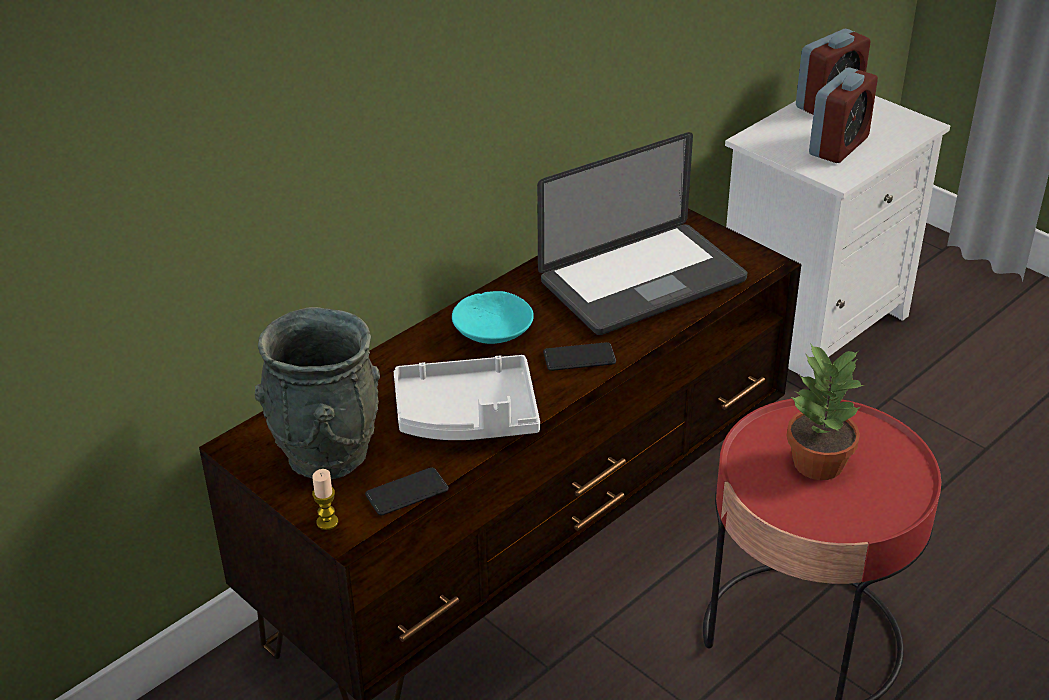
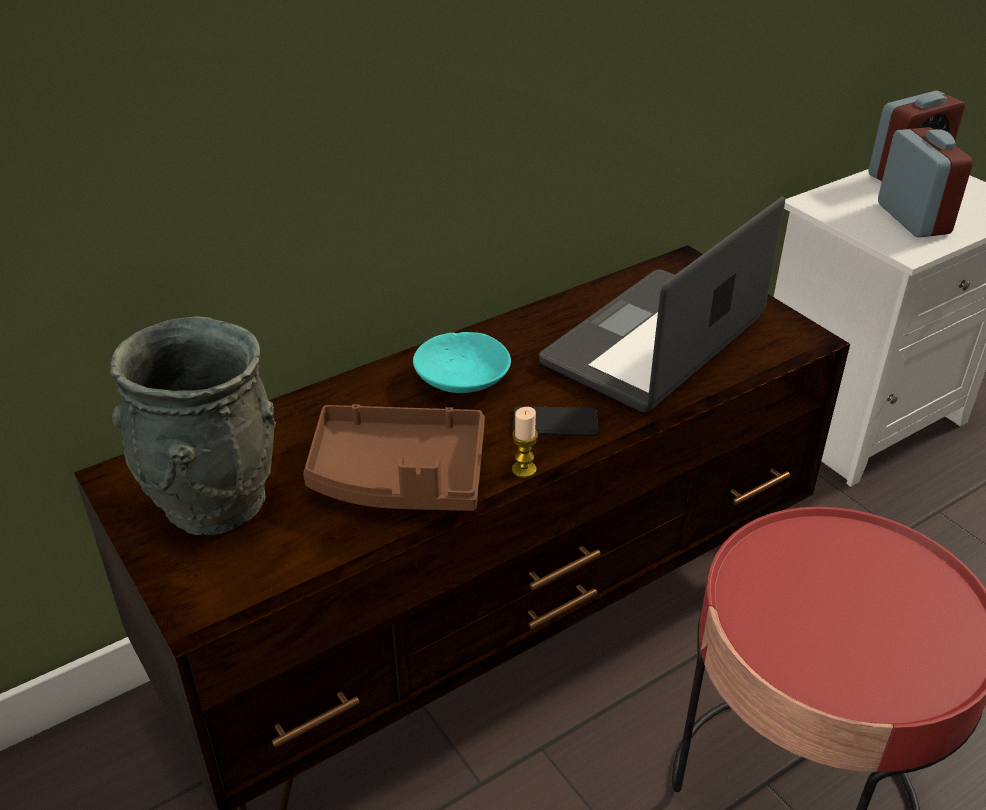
camera: 10 degrees right, 0 degrees up
candle [312,469,338,530] -> candle moved to [512,407,538,478]
phone [365,467,449,515] -> none
white tray [394,355,540,440] -> brown tray [303,404,485,511]
laptop [537,132,747,335] -> laptop turned 150 degrees clockwise [539,196,785,413]
potted plant [787,344,864,480] -> none
alarm clock [809,67,878,163] -> alarm clock turned 60 degrees counterclockwise [878,127,973,238]

